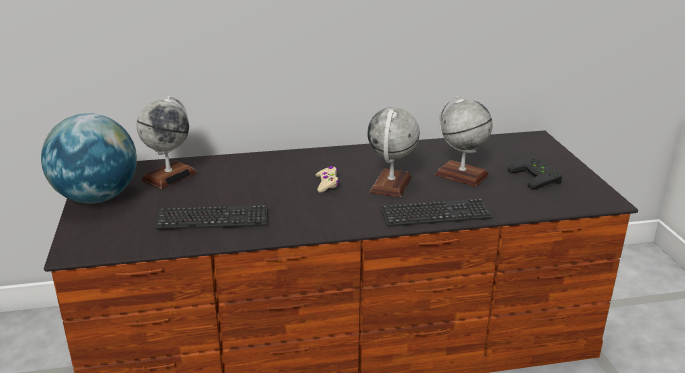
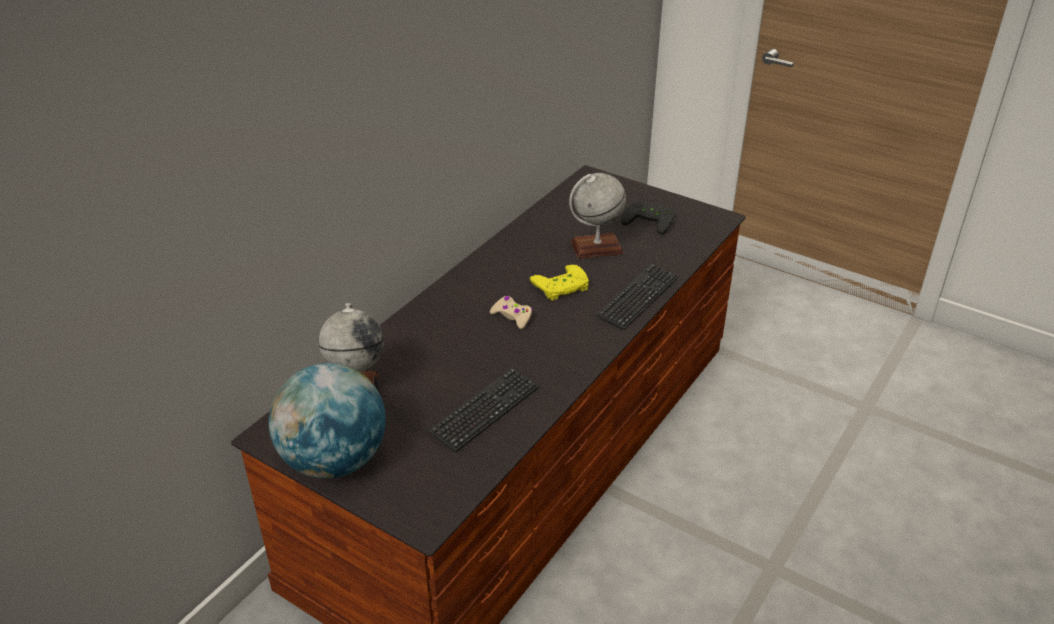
camera: 45 degrees left, 10 degrees up
globe [367,107,420,197] -> yellow game controller [530,265,589,301]

